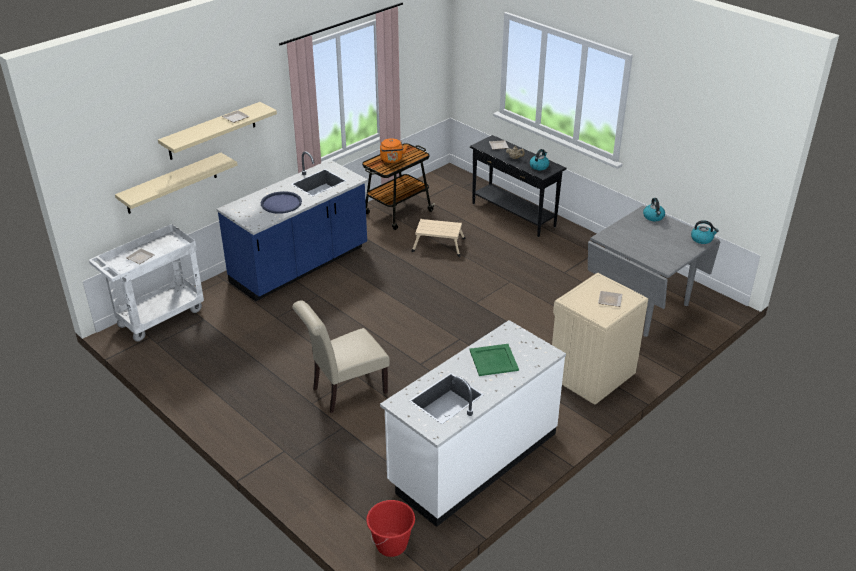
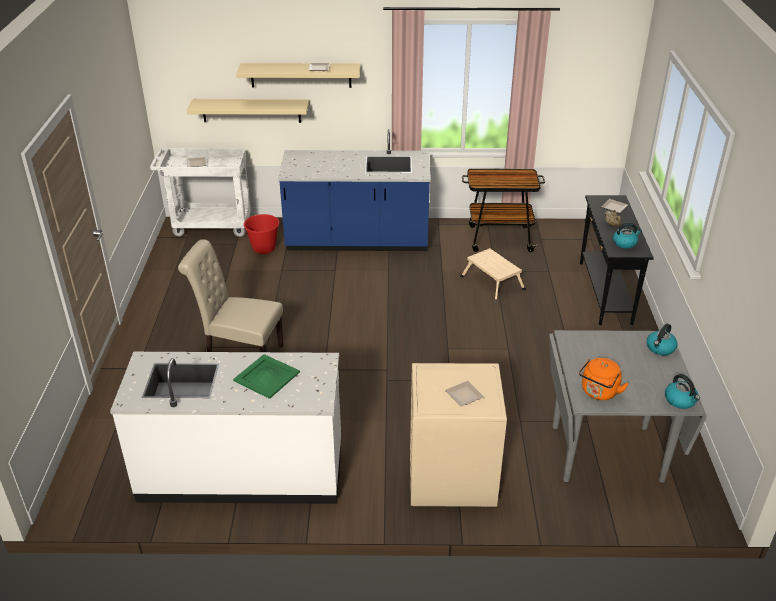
camera: 45 degrees right, 0 degrees up
blue tray [261,191,302,214] -> none
red bucket [366,500,415,557] -> red bucket moved to [244,214,279,254]
orange kettle [380,138,407,163] -> orange kettle moved to [579,358,628,400]

